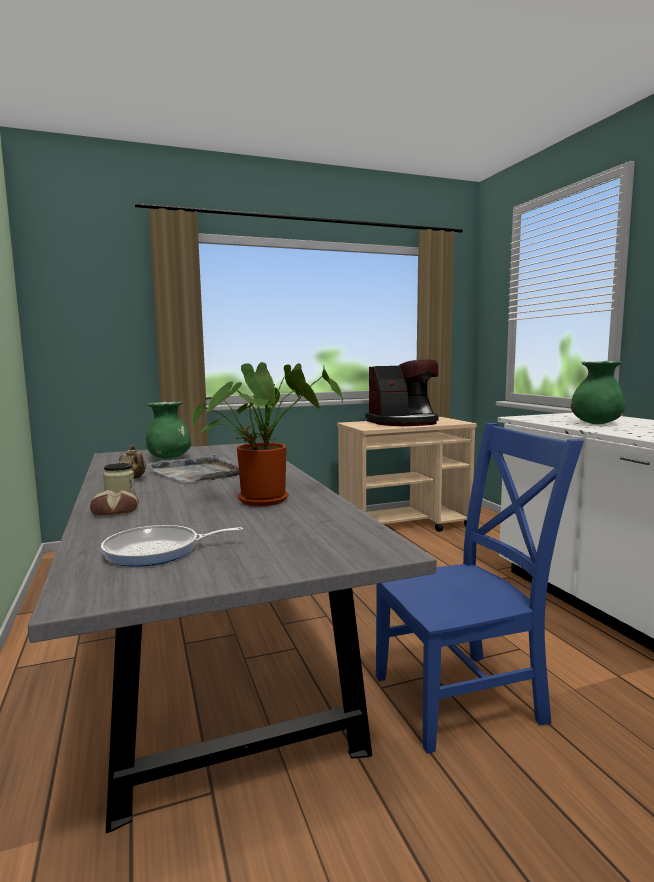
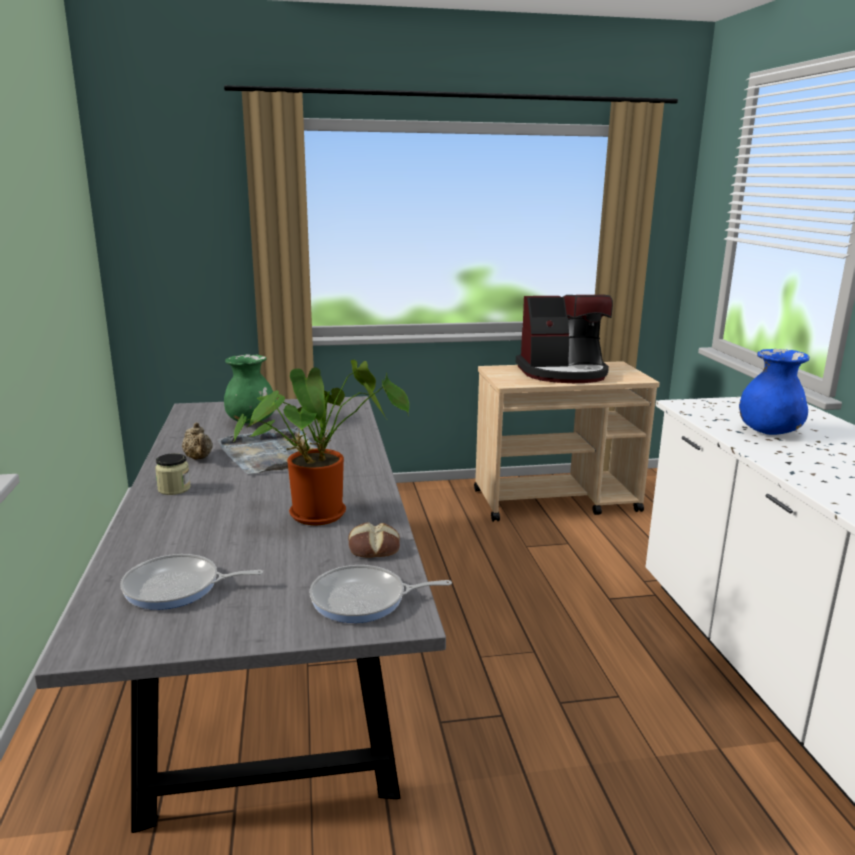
camera: 10 degrees right, 10 degrees up
bread [90,489,139,516] -> bread moved to [348,522,400,558]
blue chair [376,423,584,754] -> none
green vase [571,361,625,424] -> blue vase [739,349,809,435]
none -> frying pan [310,565,452,623]

